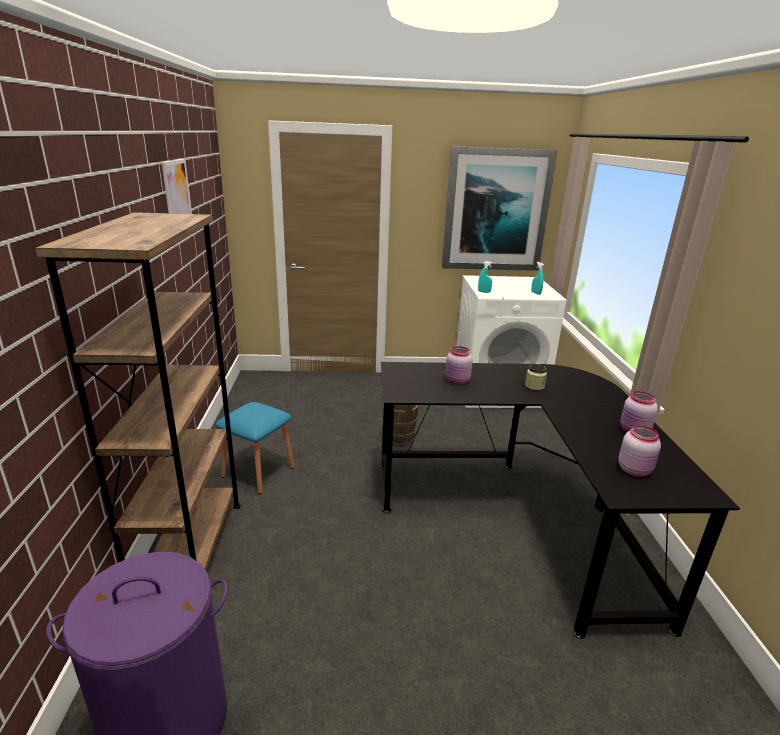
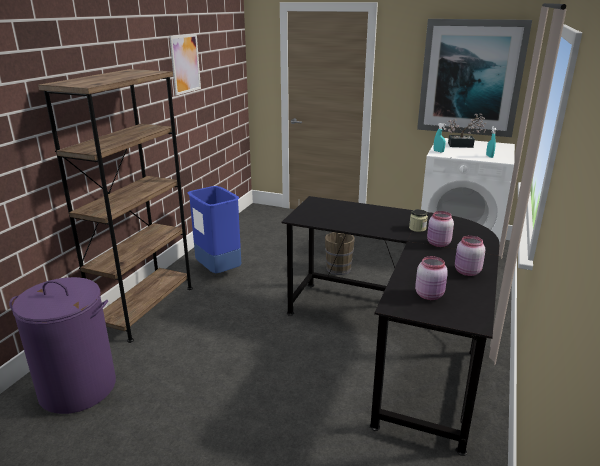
camera: 25 degrees right, 0 degrees up
blue stool [216,402,295,494] -> blue trash can [188,186,241,273]
pink jar [446,346,473,384] -> pink jar moved to [427,211,454,247]
none -> potted plant [445,114,486,148]

